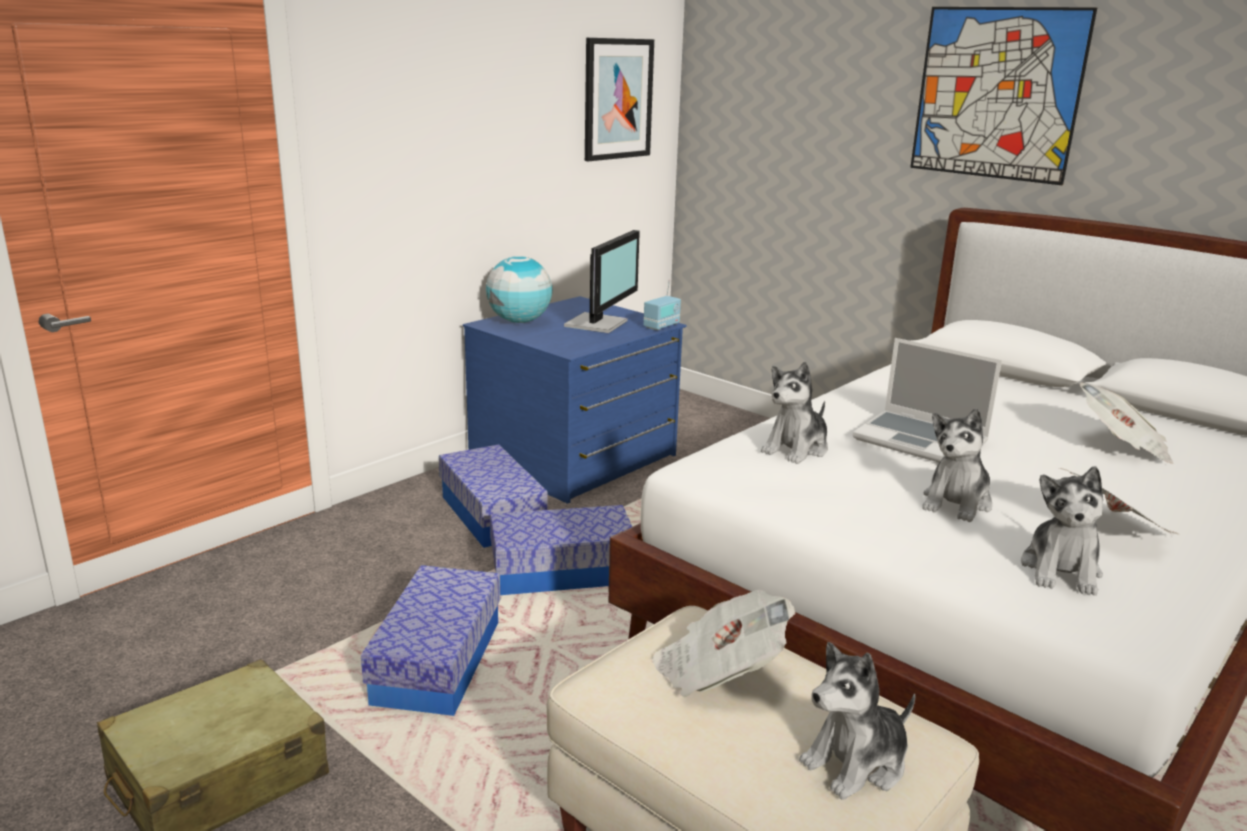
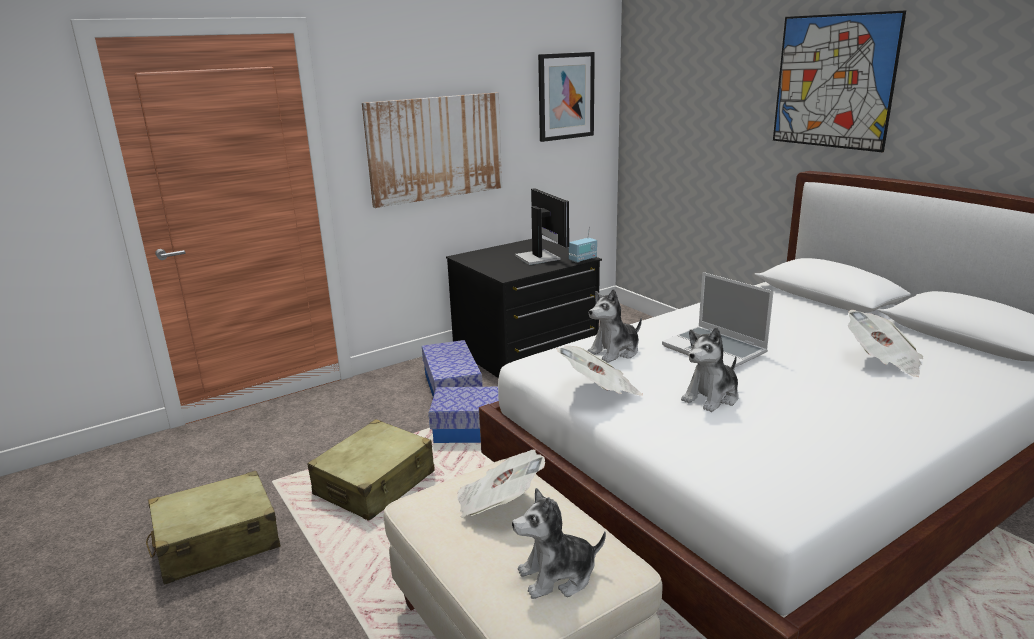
camera: 15 degrees right, 0 degrees up
storage box [361,565,500,716] -> beige suitcase [307,419,435,521]
blue dresser [463,296,687,504] -> black dresser [446,239,602,378]
globe [486,256,552,323] -> none
monitor [564,230,640,333] -> monitor turned 60 degrees counterclockwise [515,188,569,265]
plush toy [1021,466,1103,596] -> none
newspaper [1059,468,1179,535] -> newspaper moved to [556,346,643,395]
none -> picture [362,93,502,208]

